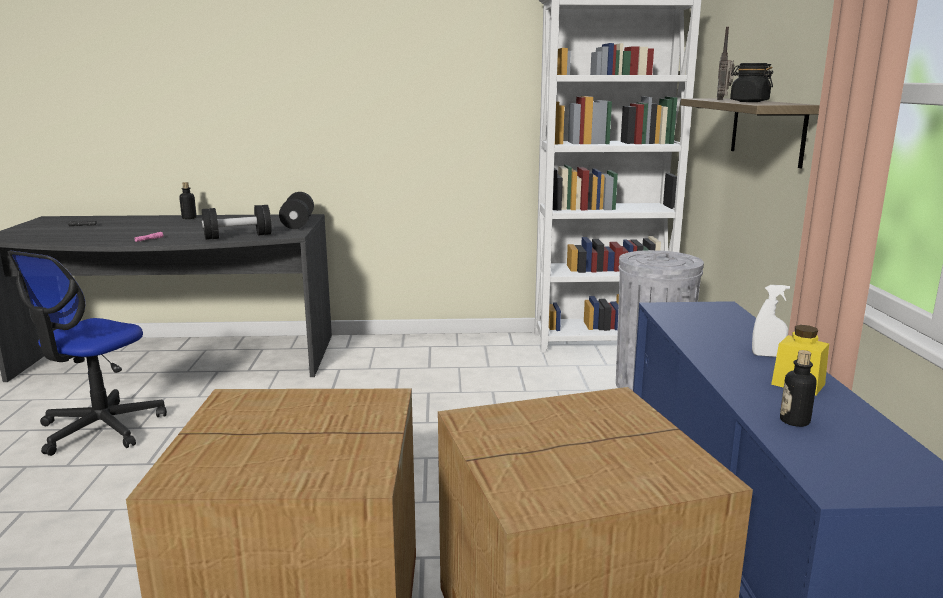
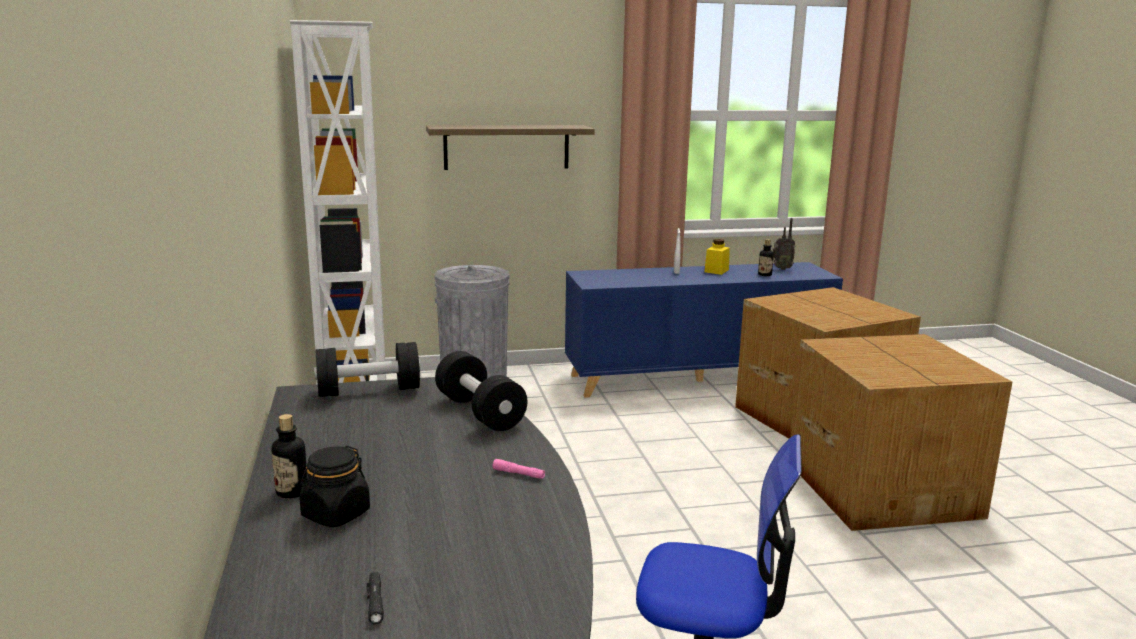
camera: 100 degrees left, 0 degrees up
radio [717,27,734,100] -> radio moved to [773,218,795,270]
black jar [730,63,773,102] -> black jar moved to [299,446,370,527]

